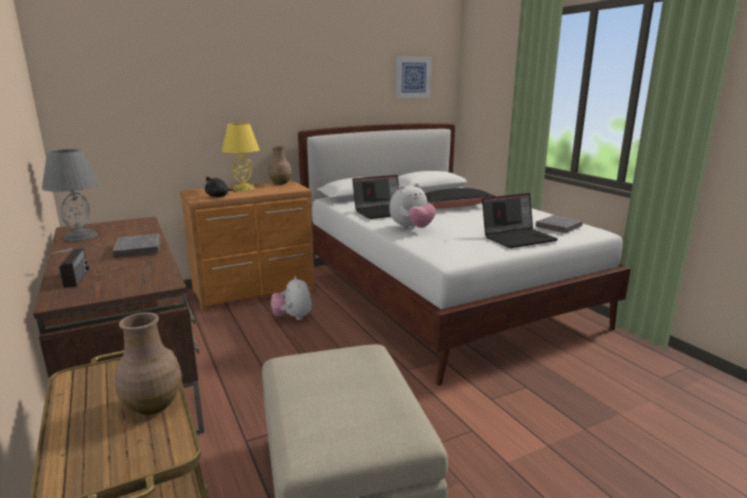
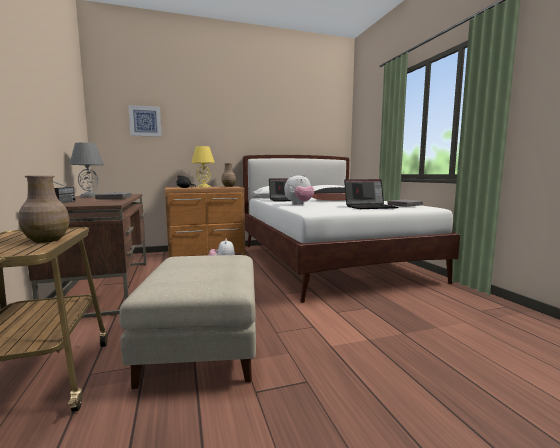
camera: 10 degrees right, 10 degrees down
picture [396,56,431,98] -> picture moved to [128,105,162,137]

